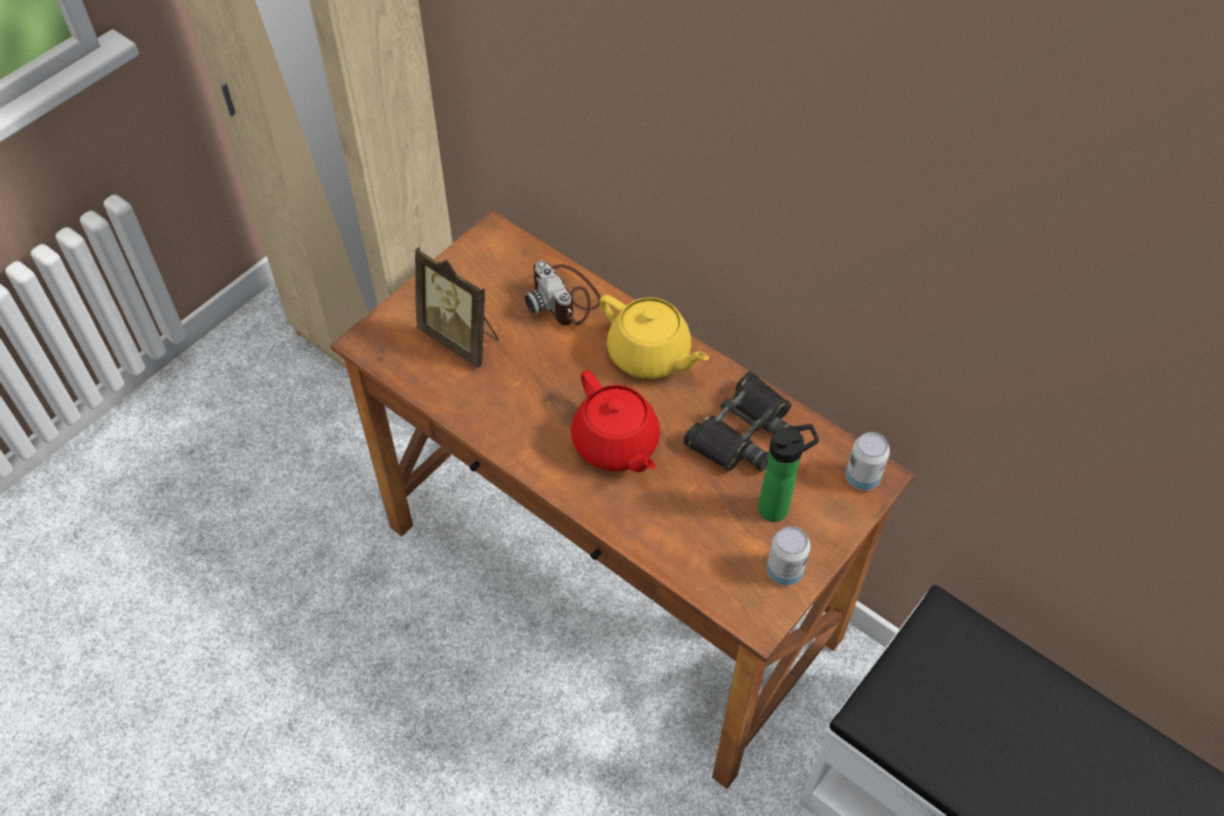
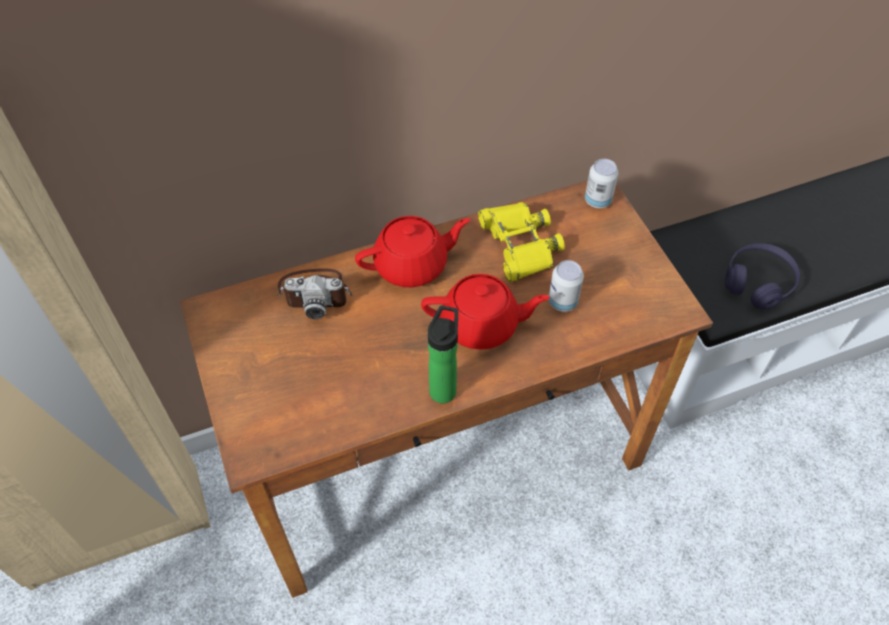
camera: 60 degrees left, 0 degrees up
picture frame [415,247,498,368] -> none
yellow teapot [599,295,709,379] -> red teapot [355,216,470,287]
black binoculars [683,371,793,472] -> yellow binoculars [478,202,565,282]
bottle [758,424,819,522] -> bottle moved to [428,305,458,403]
can [766,526,811,586] -> can moved to [548,260,584,312]
none -> purple headphones [725,243,800,310]

